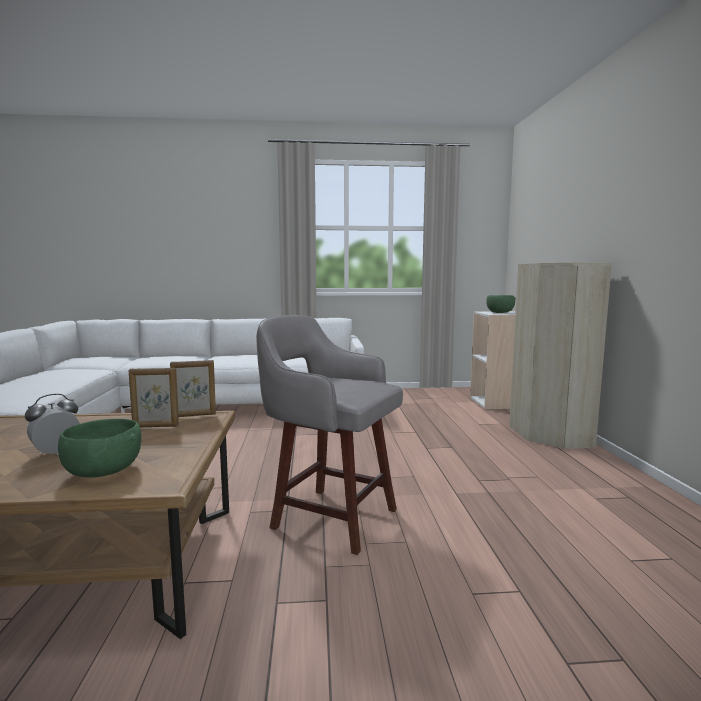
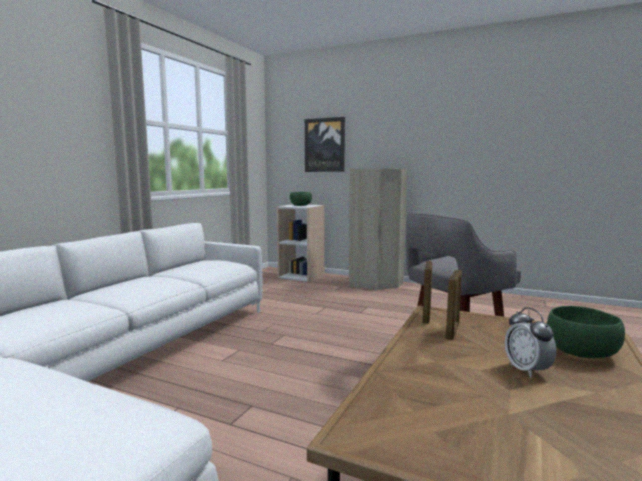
camera: 60 degrees left, 0 degrees up
none -> picture [305,117,345,172]

